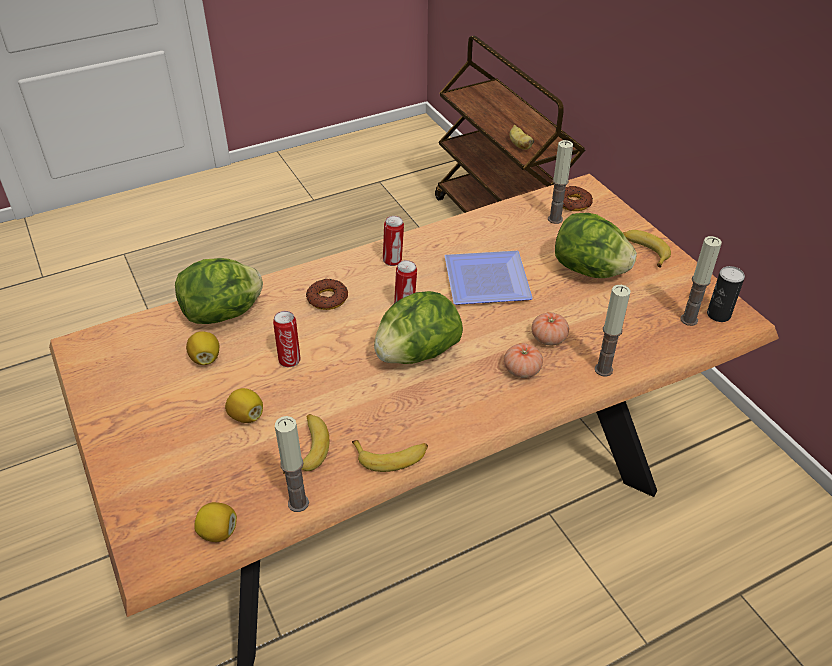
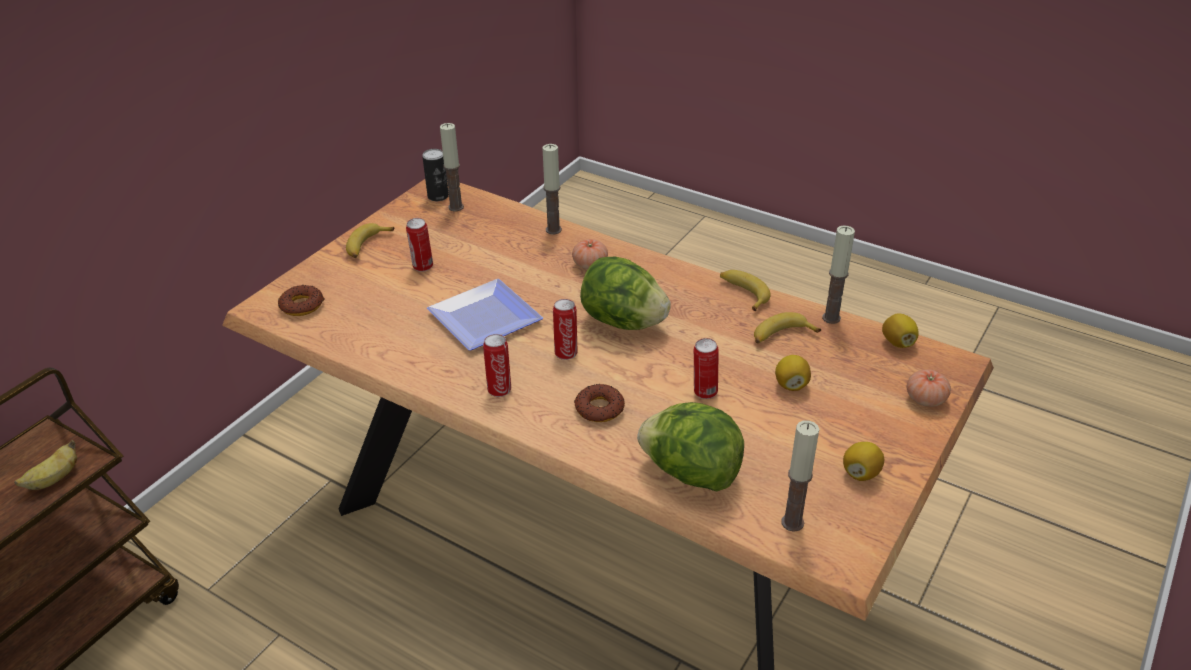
camera: 120 degrees left, 5 degrees down
lemon [186,331,219,365] -> lemon moved to [843,442,884,481]
tomato [532,312,569,345] -> tomato moved to [907,369,951,407]
candle [548,140,573,224] -> candle moved to [782,420,819,532]
lettuce [555,213,637,278] -> can [406,218,433,272]

